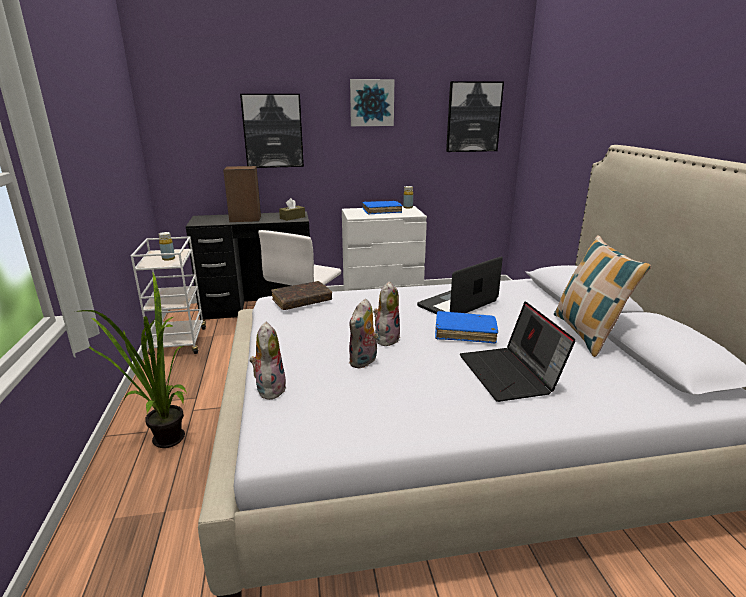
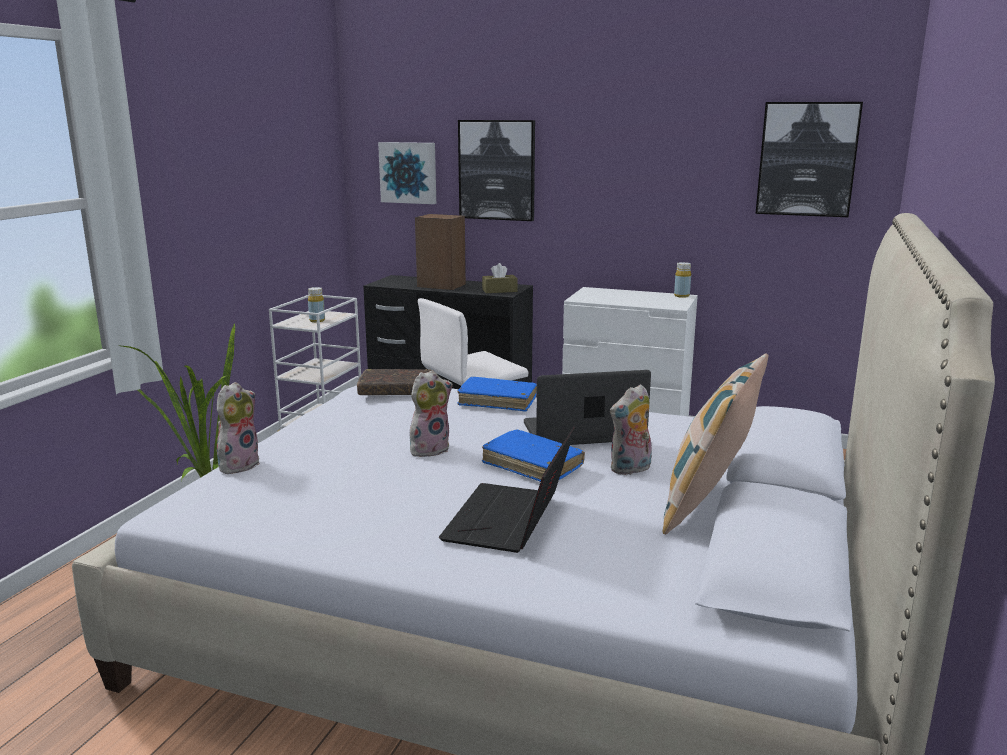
camera: 30 degrees right, 5 degrees down
plush toy [349,298,379,369] -> plush toy moved to [610,384,652,475]
picture [350,79,394,126] -> picture moved to [378,142,436,204]
blue book [362,201,403,215] -> blue book moved to [457,377,537,412]

